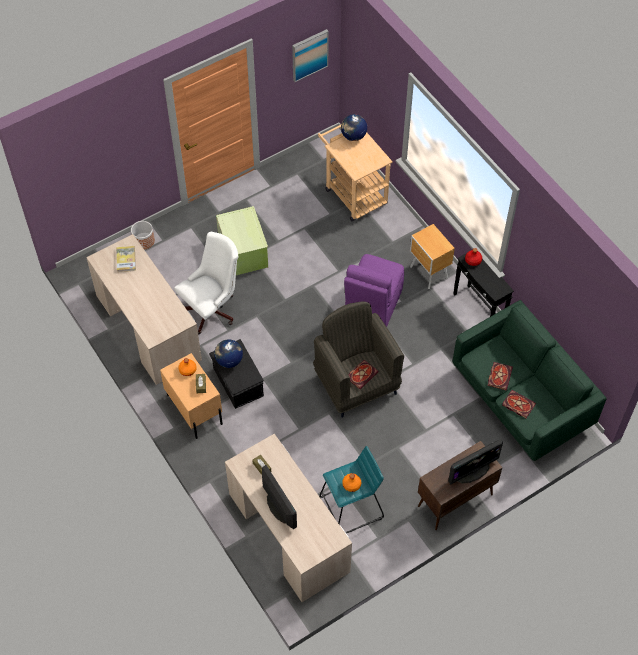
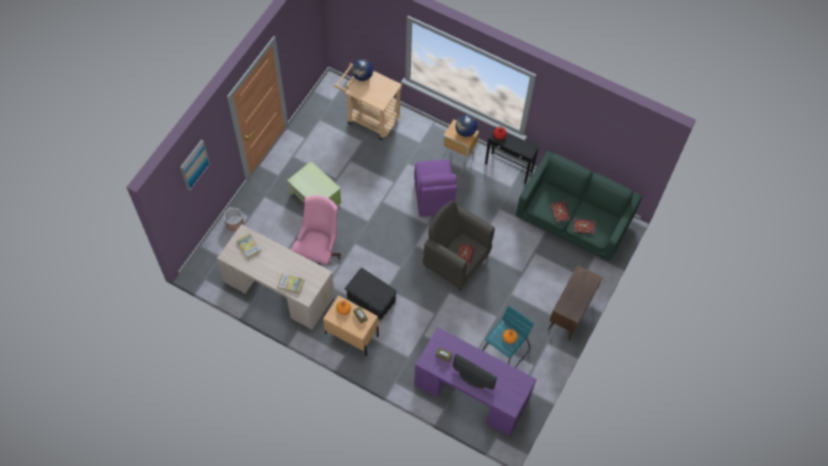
camera: 30 degrees left, 5 degrees up
white office chair [174,232,239,334] -> pink office chair [291,195,341,265]
globe [214,339,243,368] -> globe moved to [455,115,477,137]
beige desk [225,434,352,602] -> purple desk [414,327,537,436]
picture [292,29,329,82] -> picture moved to [180,140,210,191]
monitor [448,440,503,484] -> none
none -> book [277,273,305,294]

